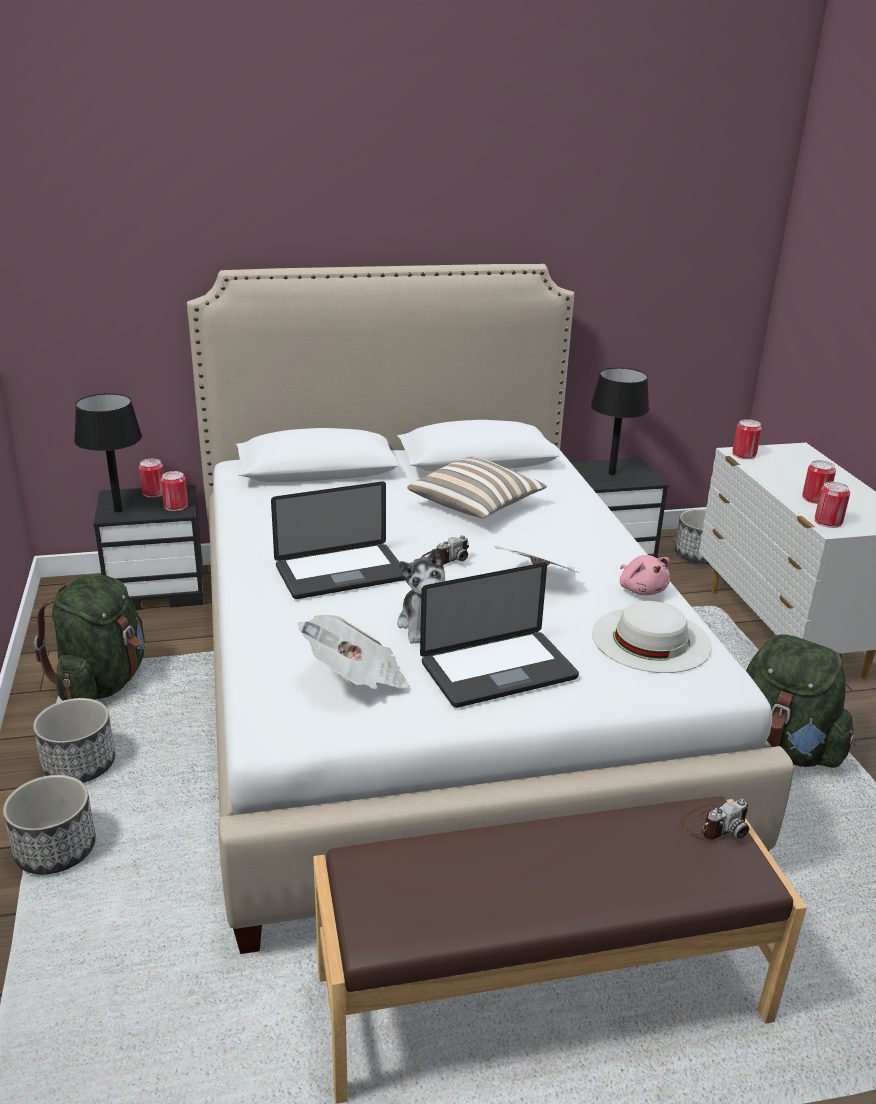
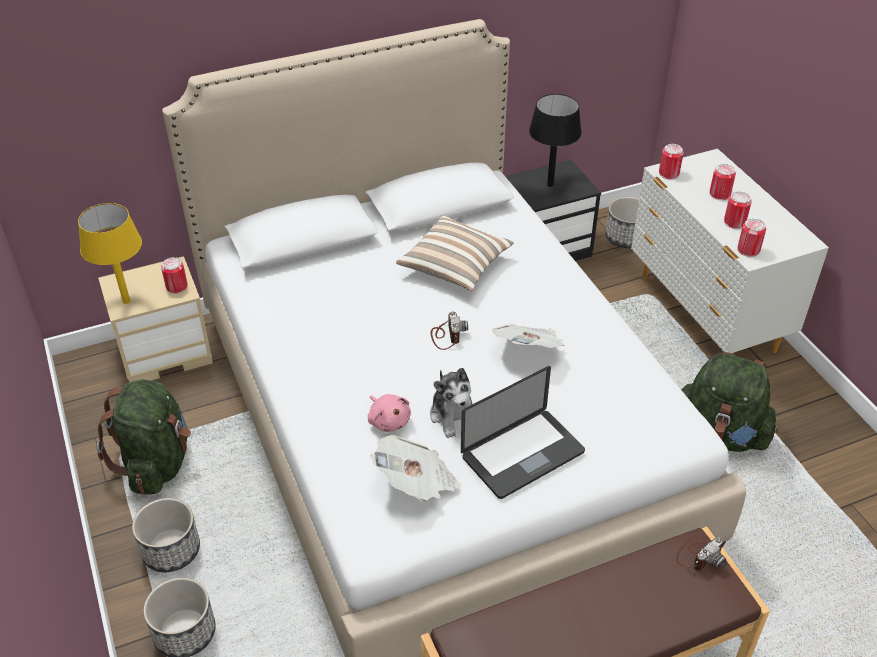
camera: 10 degrees left, 15 degrees up
black table lamp [74,393,142,513] -> yellow table lamp [78,203,142,304]
black nightstand [94,485,203,610] -> beige nightstand [98,256,213,382]
can [139,459,164,497] -> can moved to [710,164,736,200]
laptop [271,482,405,599] -> none
camera [422,535,469,565] -> camera turned 45 degrees counterclockwise [431,311,468,350]
white hat [592,601,712,673] -> none
pink plush toy [620,555,670,595] -> pink plush toy moved to [368,394,411,432]

